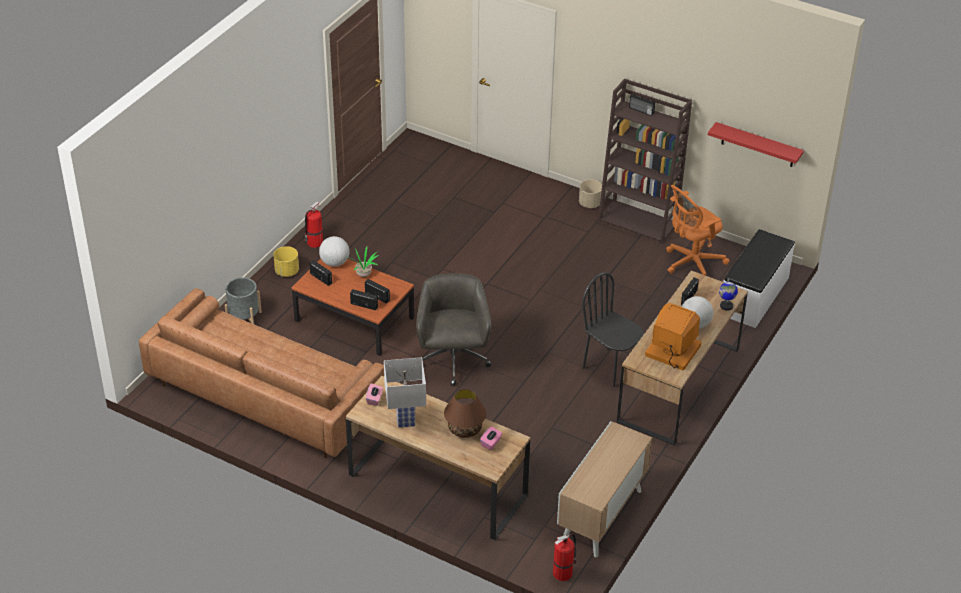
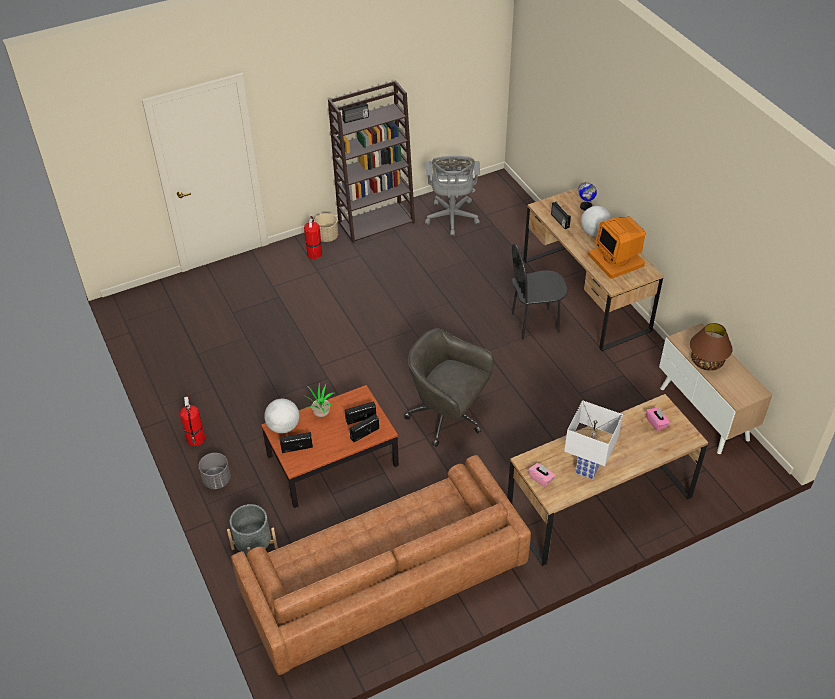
camera: 55 degrees left, 5 degrees up
yellow planter [273,246,299,277] -> grey planter [199,453,231,489]
brown table lamp [444,389,486,438] -> brown table lamp moved to [690,323,733,371]
fire extinguisher [553,534,576,581] -> fire extinguisher moved to [304,216,322,259]
monitor [645,303,701,370] -> monitor turned 90 degrees counterclockwise [588,216,646,279]
orange office chair [666,185,730,276] -> grey office chair [425,156,480,235]
red shelf [708,122,804,167] -> none
white bench [723,229,795,328] -> none

